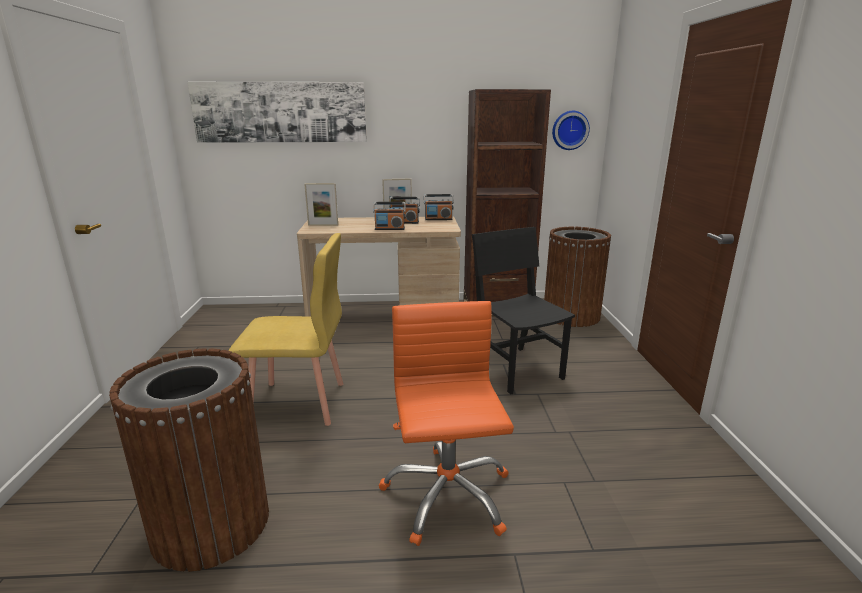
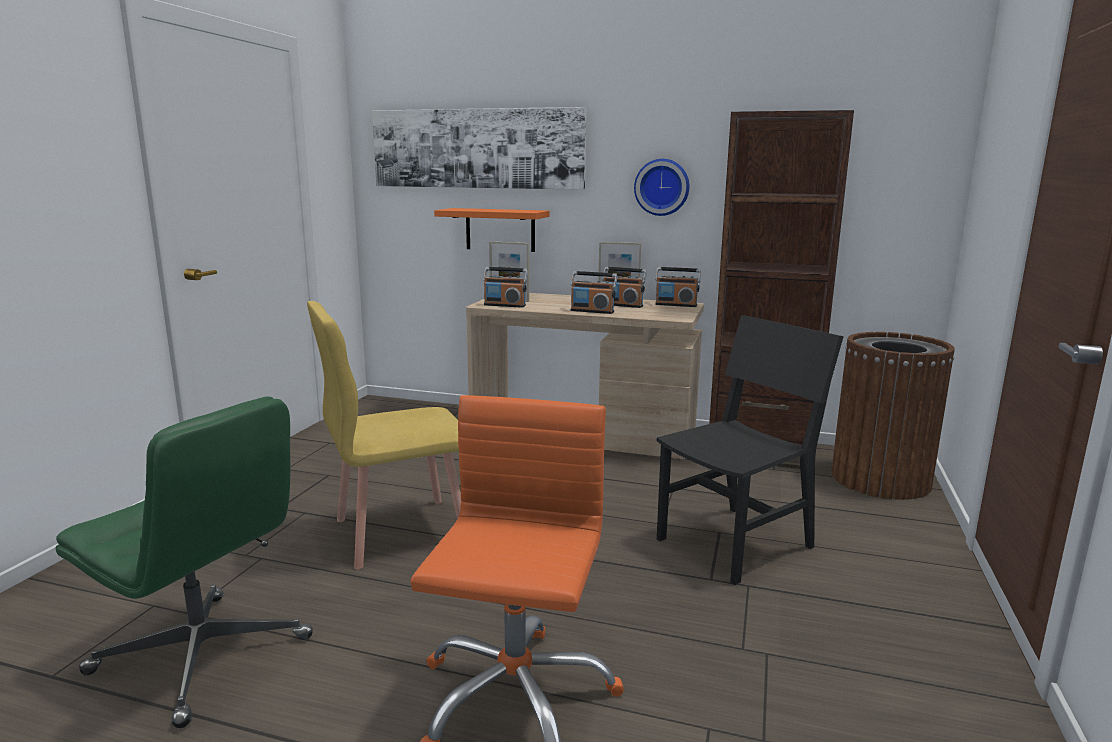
camera: 20 degrees right, 5 degrees down
brown trash can [109,348,269,572] -> green office chair [56,397,313,728]
yellow chair [229,233,343,426] -> yellow chair turned 135 degrees clockwise [307,301,461,570]
black chair [472,227,575,395] -> black chair turned 60 degrees clockwise [656,315,844,585]
wall clock [552,111,590,150] -> wall clock moved to [634,159,690,216]
none -> orange shelf [434,208,550,252]
none -> radio [483,267,528,308]

